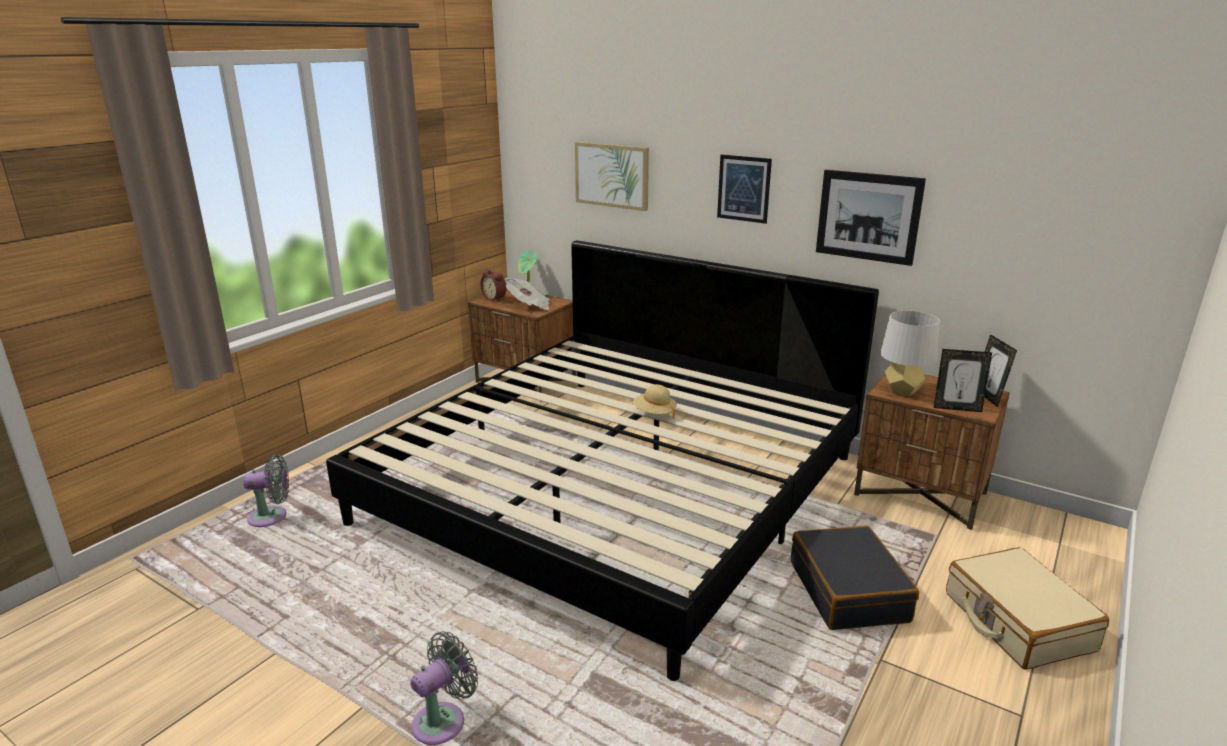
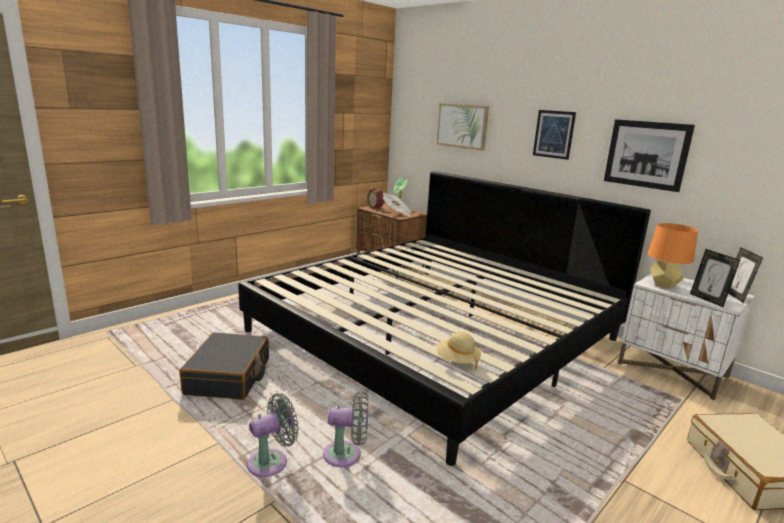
camera: 10 degrees right, 5 degrees down
grey fan [243,454,289,527] -> grey fan moved to [323,391,369,467]
beige hat [633,384,677,419] -> beige hat moved to [436,331,481,370]
black suitcase [791,525,919,630] -> black suitcase moved to [180,332,269,400]
brown nightstand [854,374,1010,530] -> white nightstand [618,274,755,401]
grey table lamp [880,311,940,396] -> orange table lamp [648,223,698,289]
picture frame [934,349,992,412] -> picture frame turned 45 degrees clockwise [690,249,740,307]

